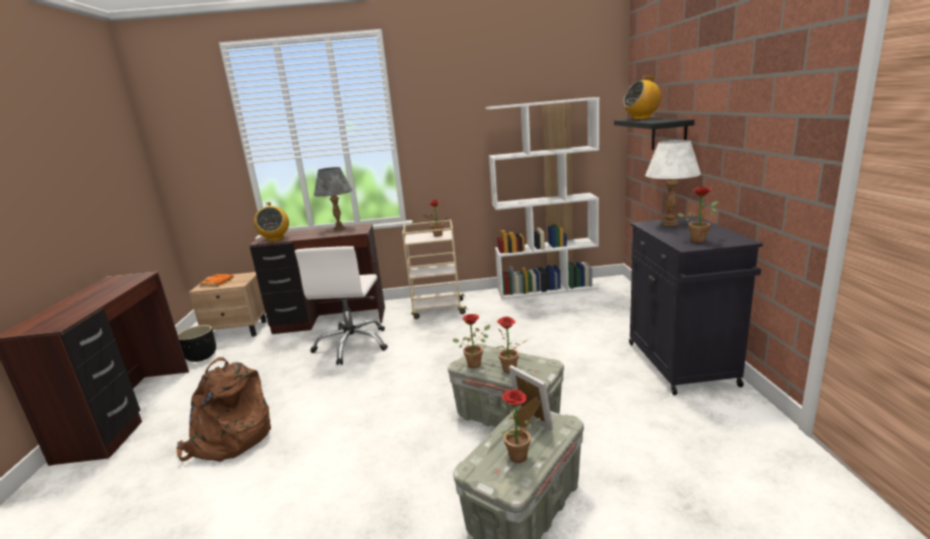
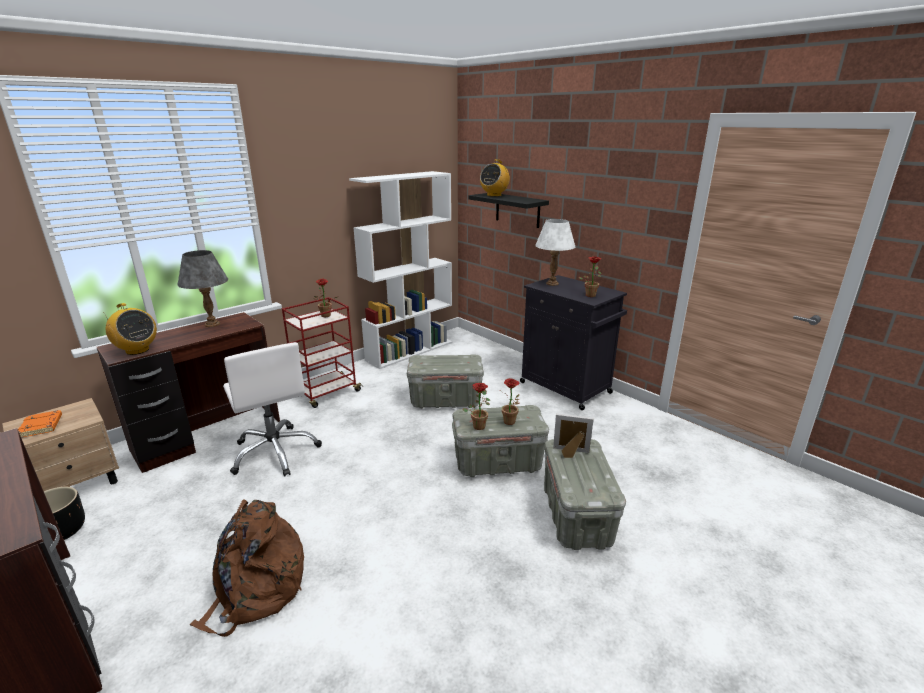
camera: 40 degrees left, 5 degrees up
beige cart [402,220,468,319] -> red cart [282,297,363,408]
potted plant [501,389,541,463] -> none
none -> grey storage box [407,355,484,409]

